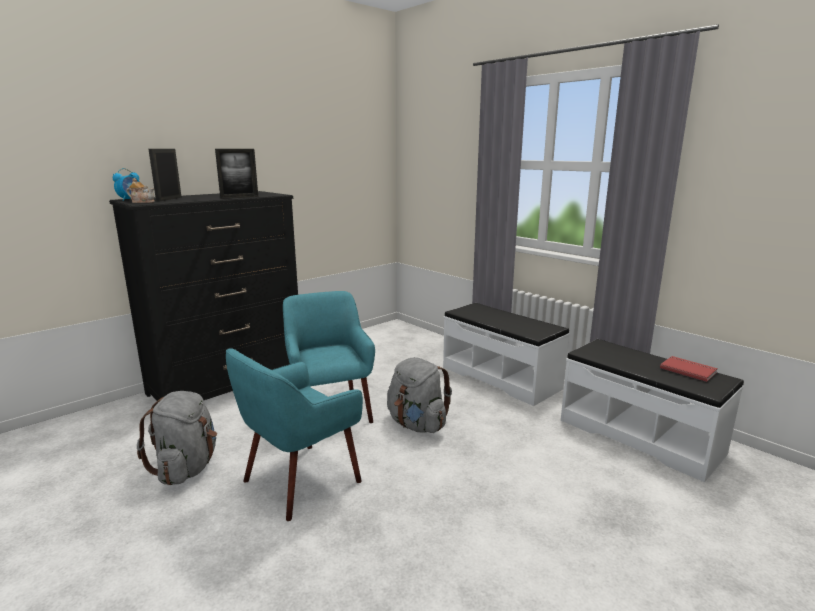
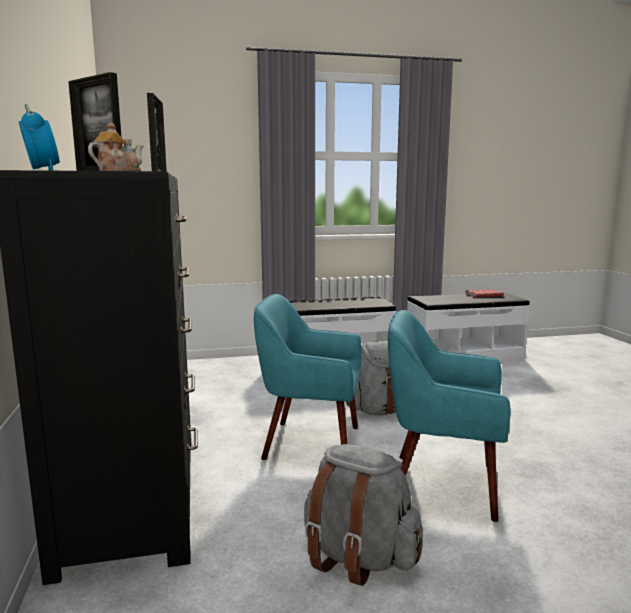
camera: 60 degrees left, 5 degrees down
turquoise armchair [226,348,363,521] -> turquoise armchair turned 120 degrees clockwise [388,310,510,522]

